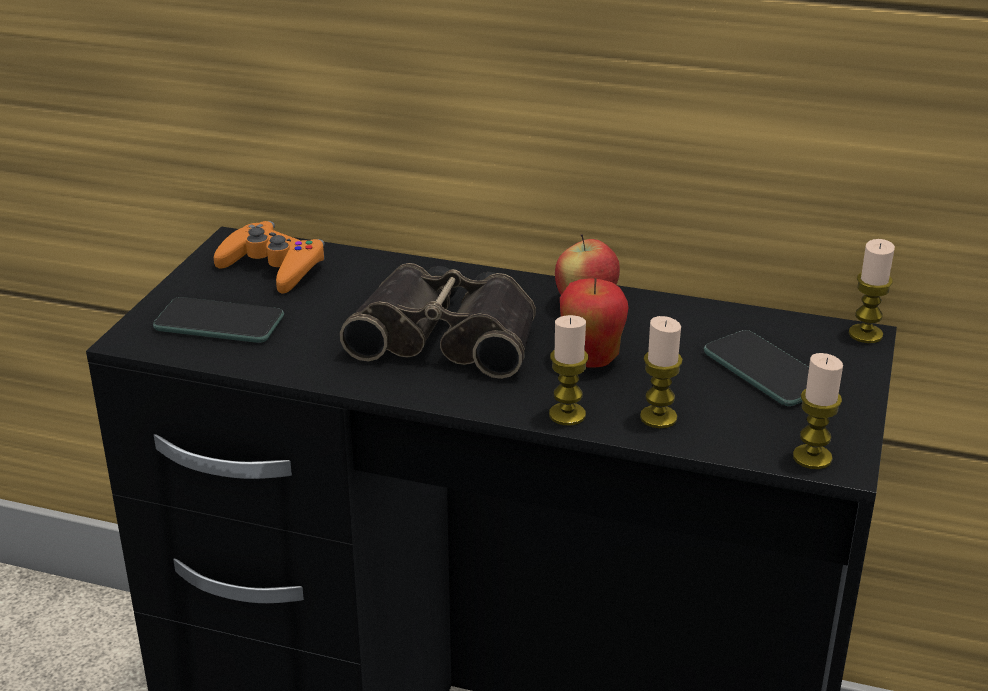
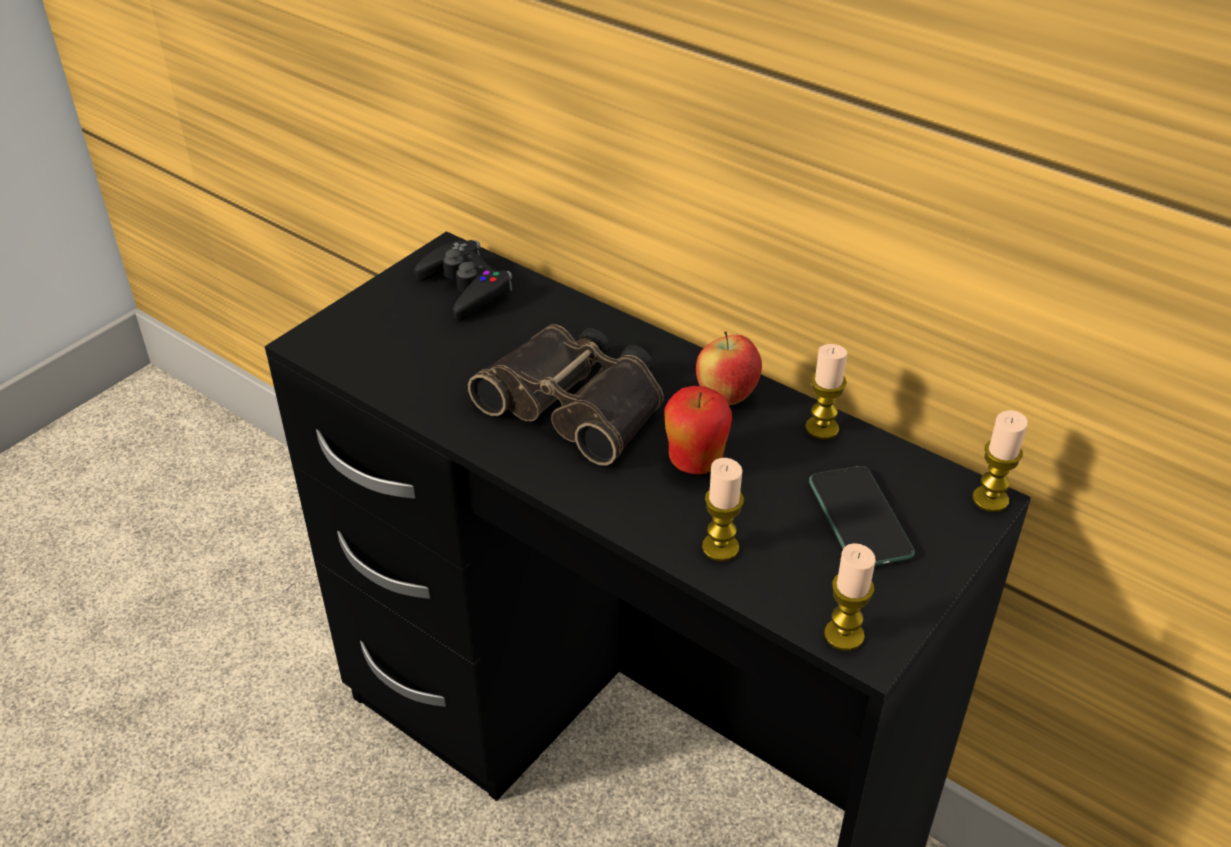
camera: 20 degrees right, 10 degrees up
phone [153,297,284,343] -> none
orange game controller [214,221,325,294] -> black game controller [415,240,512,321]
candle [549,315,589,425] -> candle moved to [805,344,847,440]

